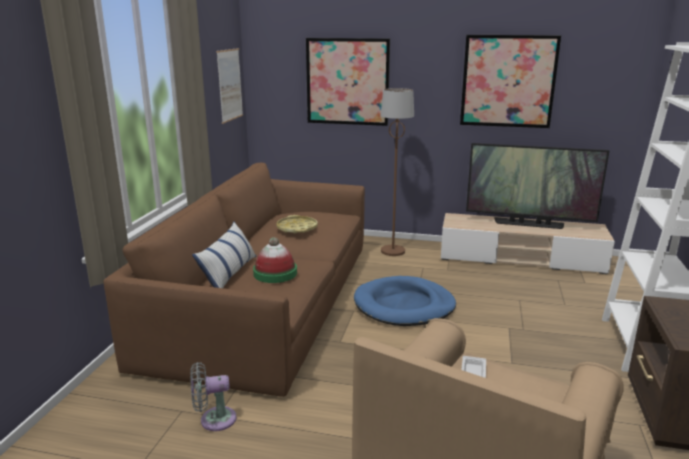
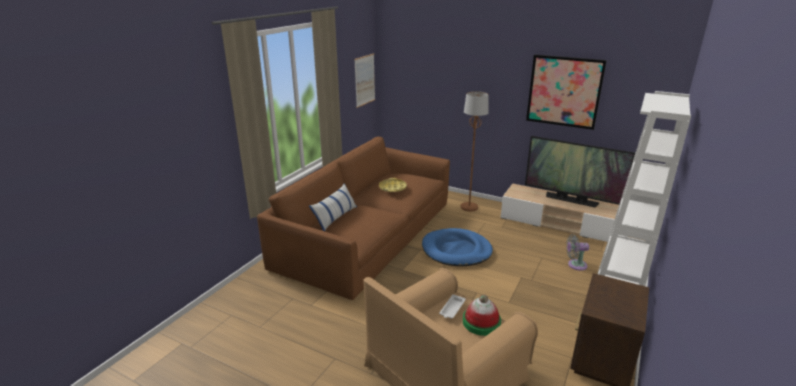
camera: 15 degrees right, 5 degrees up
grey fan [190,362,237,431] -> grey fan moved to [566,234,589,271]
hat [253,237,297,283] -> hat moved to [463,294,501,336]
picture [306,38,390,126] -> none

